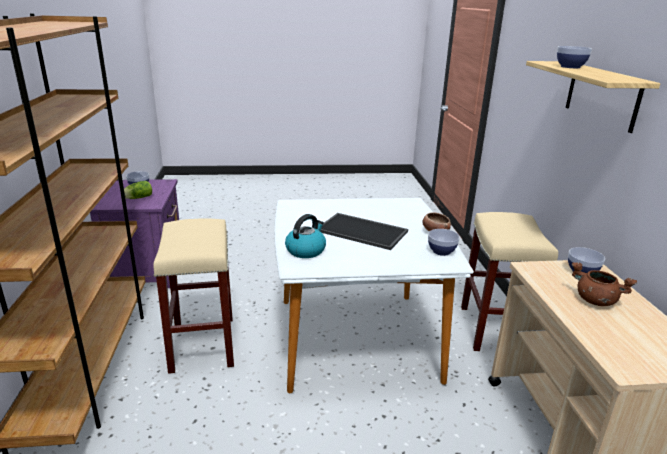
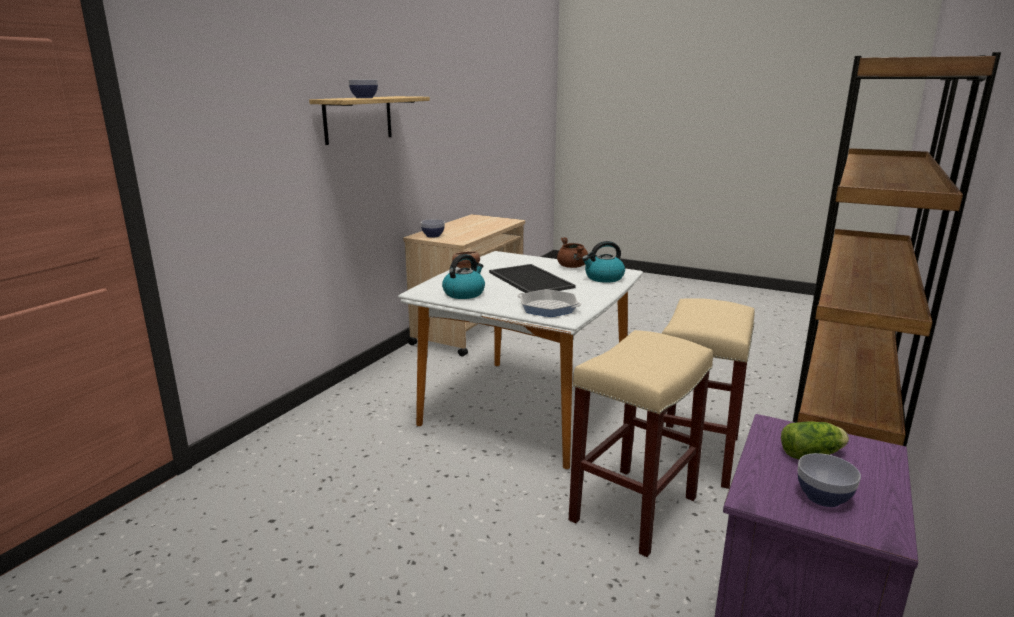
camera: 145 degrees left, 5 degrees down
bowl [428,229,460,256] -> none
beige stool [461,212,558,351] -> beige stool moved to [569,330,713,557]
brown cooking pot [572,262,637,306] -> brown cooking pot moved to [557,237,588,268]
none -> kettle [442,254,485,299]
none -> frying pan [517,289,582,317]

